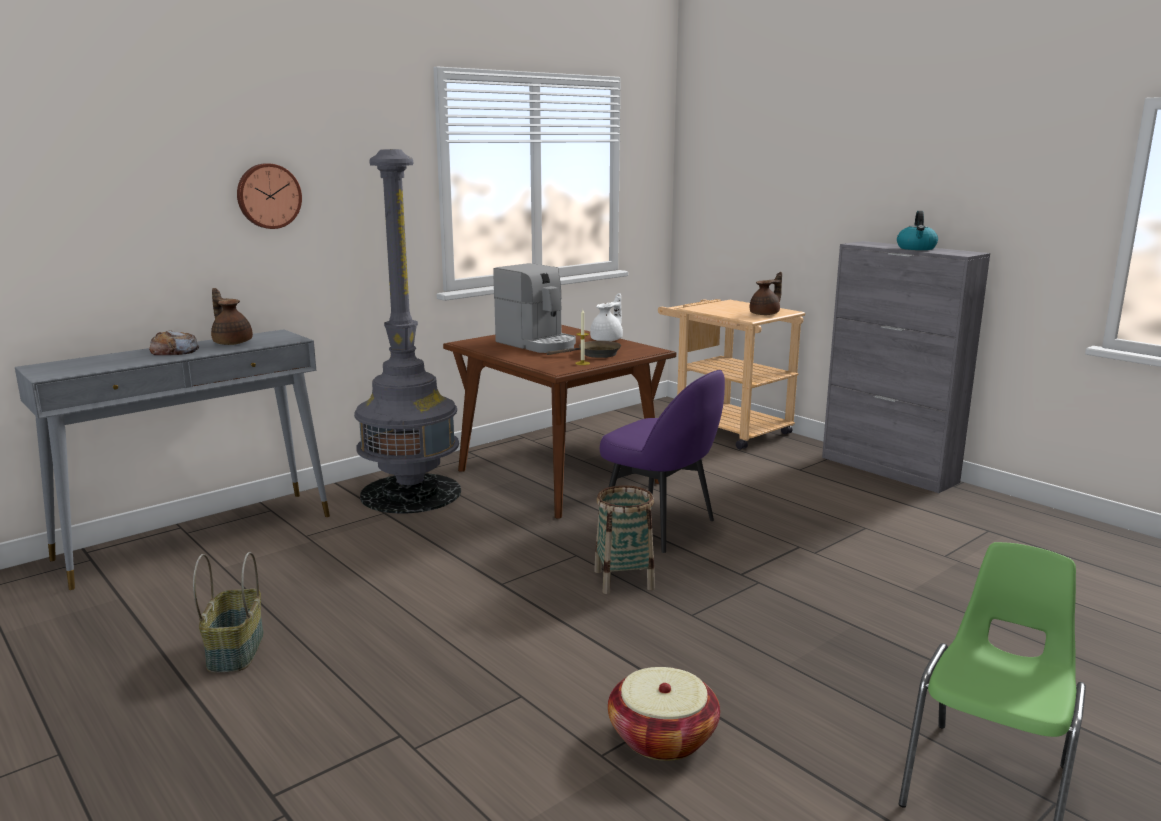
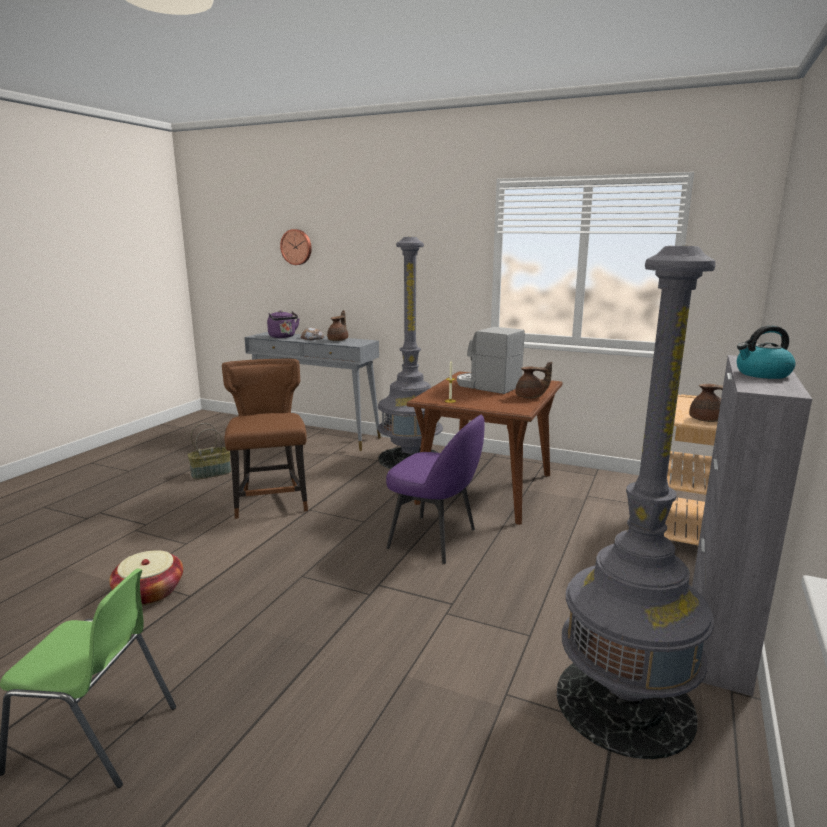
camera: 65 degrees right, 0 degrees up
wall clock [237,163,302,229] -> wall clock moved to [280,229,312,265]
coffee machine [493,263,576,353] -> coffee machine turned 105 degrees clockwise [457,327,525,394]
brown frying pan [547,341,621,358] -> none
white teapot [590,293,623,341] -> brown teapot [515,362,552,398]
basket [594,485,655,594] -> none
purple chair [600,370,725,553] -> purple chair turned 75 degrees counterclockwise [386,414,485,564]
none -> brown chair [222,359,308,519]
none -> purple kettle [267,310,300,338]
none -> grey floor lamp [557,246,715,759]

